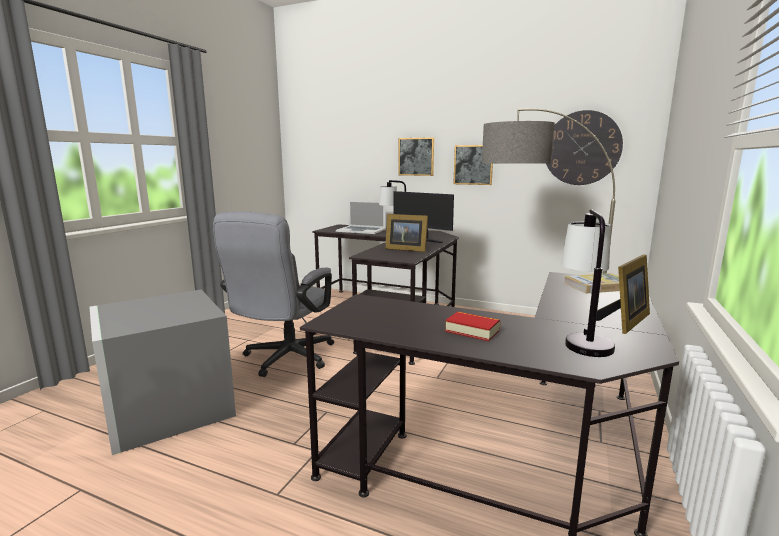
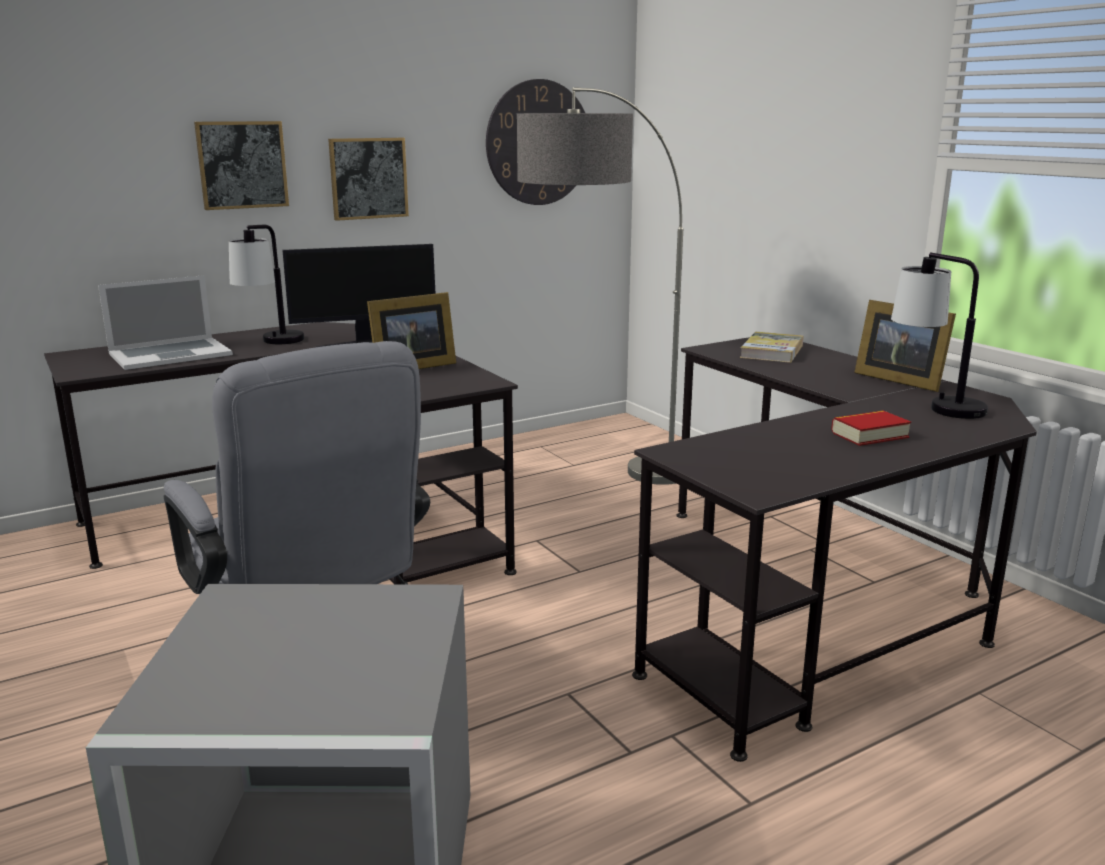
camera: 55 degrees left, 5 degrees up
picture frame [596,254,650,334] -> picture frame turned 150 degrees clockwise [854,300,956,392]

